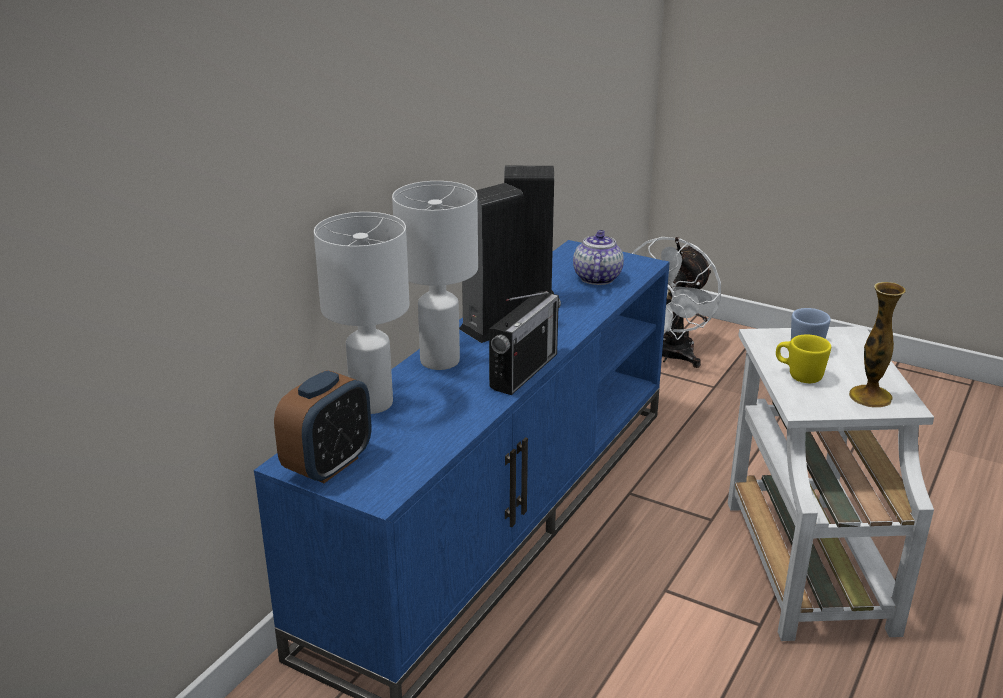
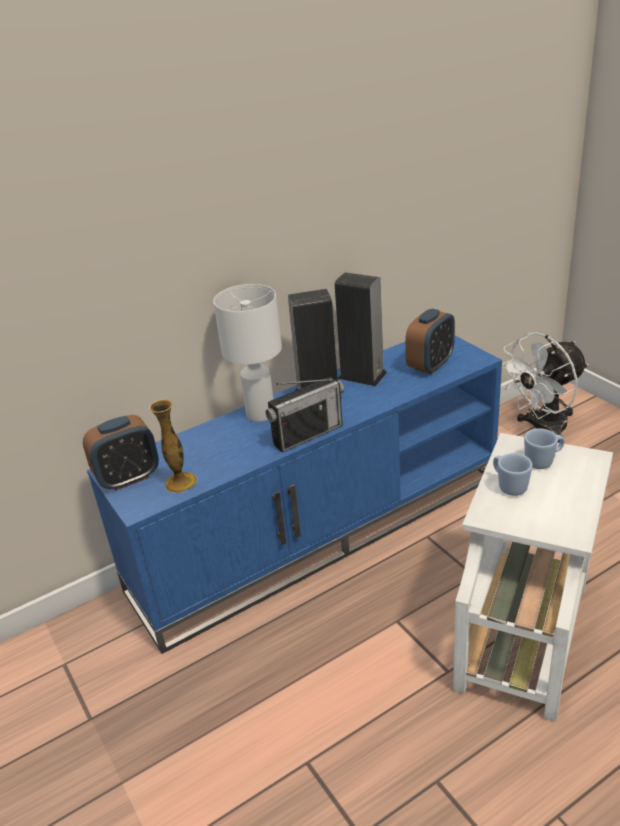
camera: 30 degrees right, 5 degrees up
white table lamp [314,212,410,414] -> none
teapot [573,230,624,285] -> alarm clock [405,308,455,374]
yellow mug [776,334,831,383] -> blue mug [493,453,532,496]
vase [849,282,906,408] -> vase moved to [149,399,197,493]

